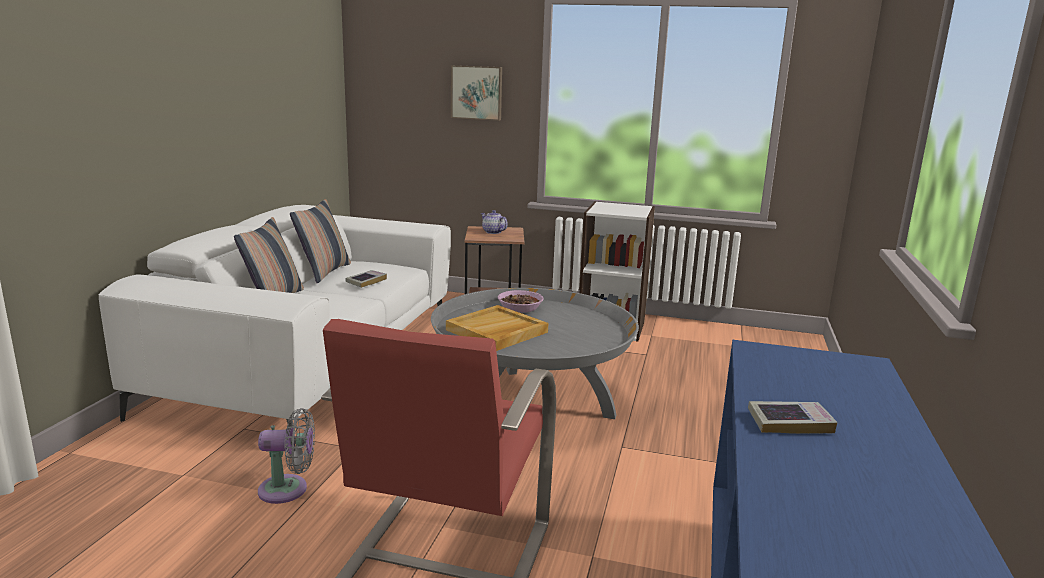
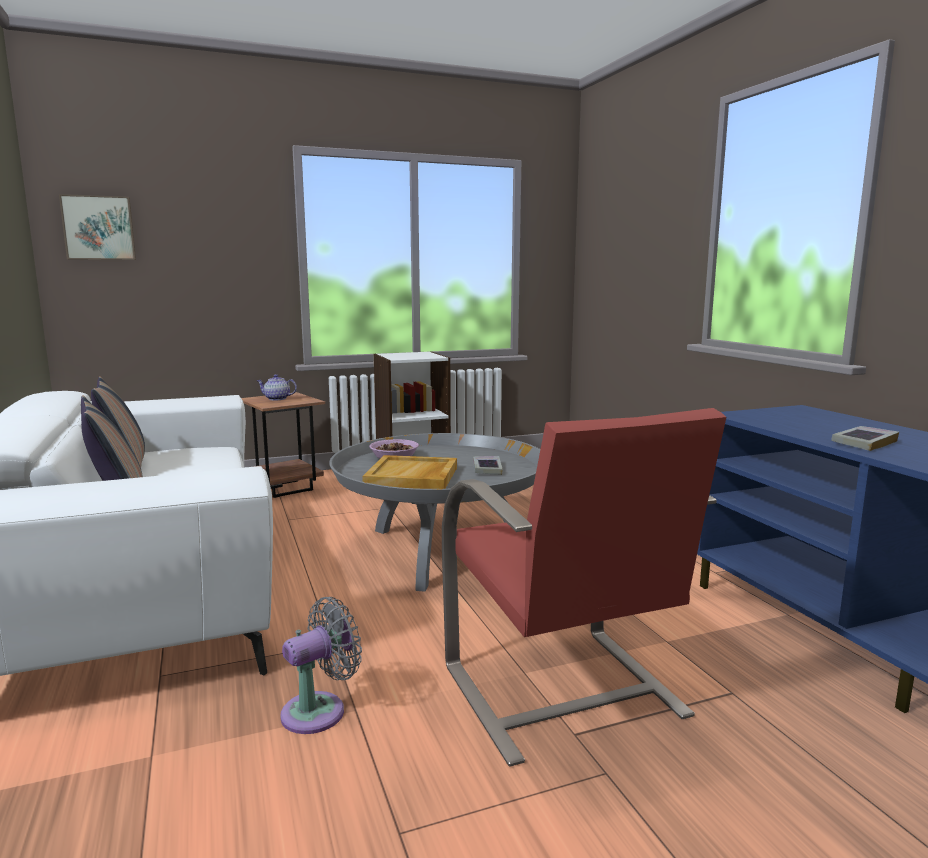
camera: 35 degrees left, 5 degrees down
book [346,270,387,288] -> book moved to [473,456,503,475]
picture [451,65,502,121] -> picture moved to [59,194,136,260]

